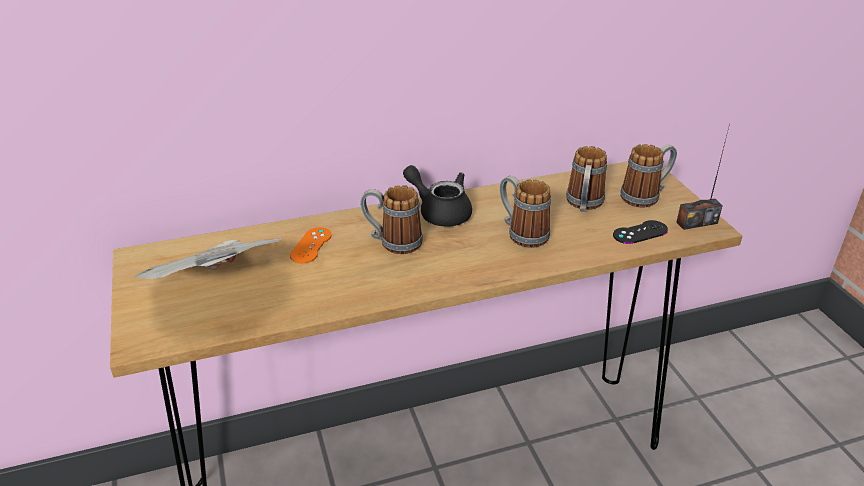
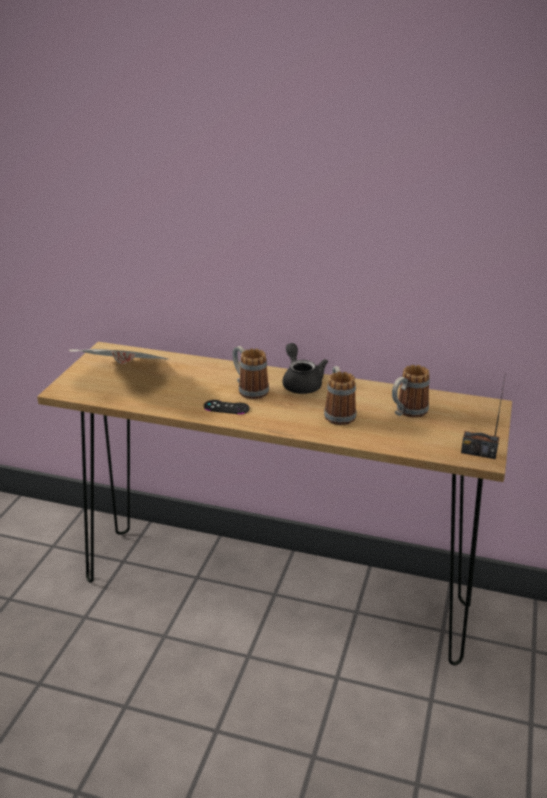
camera: 35 degrees right, 5 degrees down
orange game controller [290,227,332,263] -> none
black game controller [613,220,668,244] -> black game controller moved to [204,400,250,414]
mug [620,144,677,208] -> none

